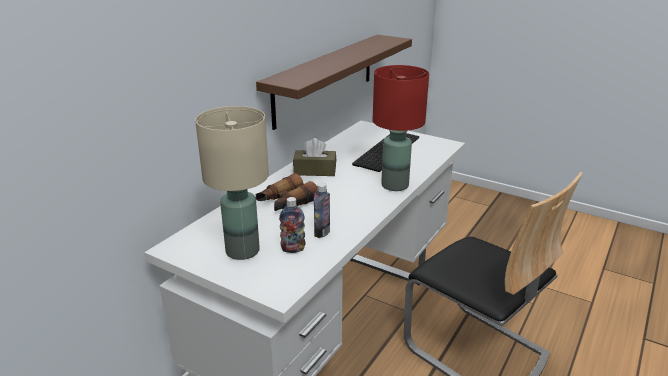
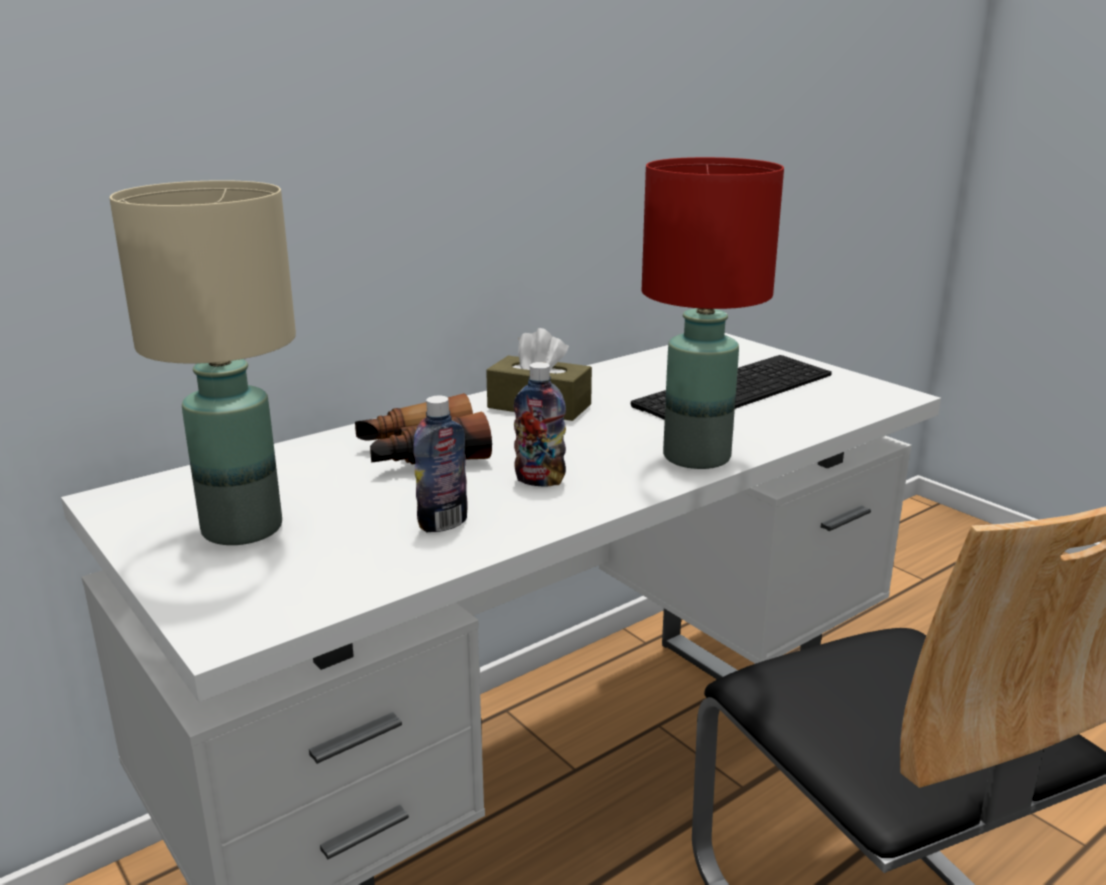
camera: 20 degrees right, 5 degrees down
brown shelf [256,34,412,130] -> none
bottle [279,197,305,253] -> bottle moved to [514,362,566,486]

